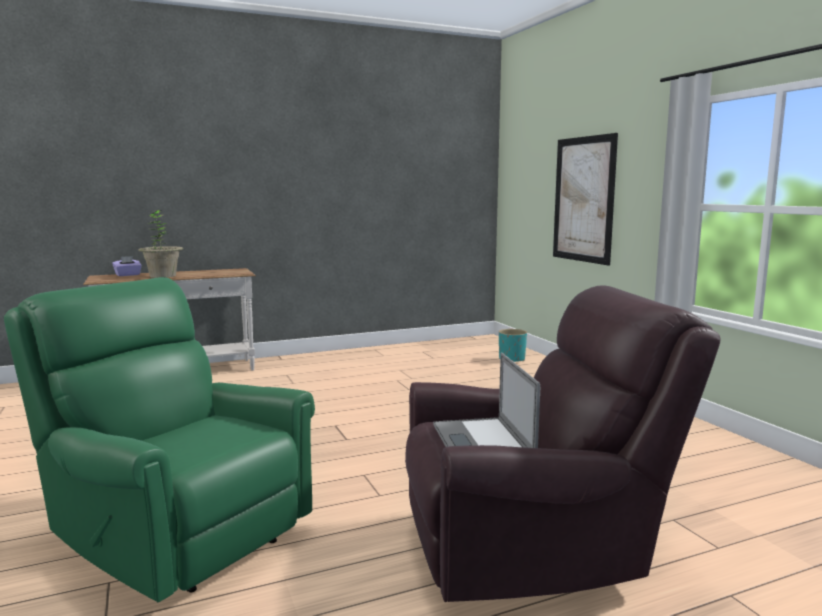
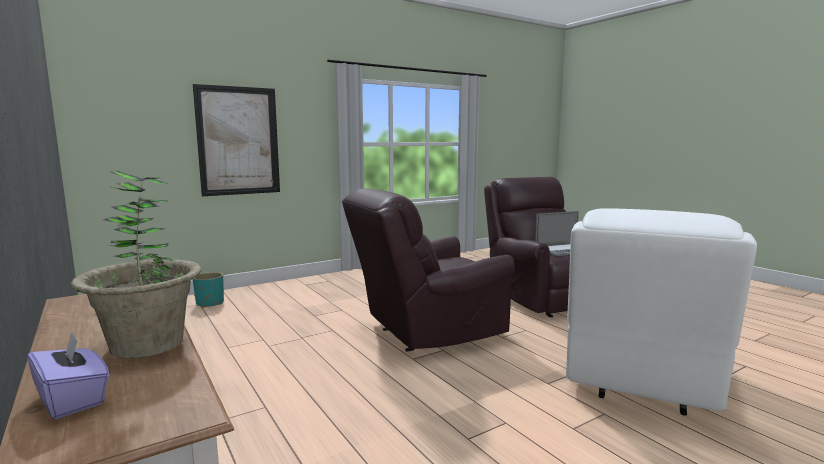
camera: 100 degrees left, 0 degrees up
green armchair [4,277,315,602] -> white armchair [566,208,757,416]
none -> brown armchair [342,188,515,351]

